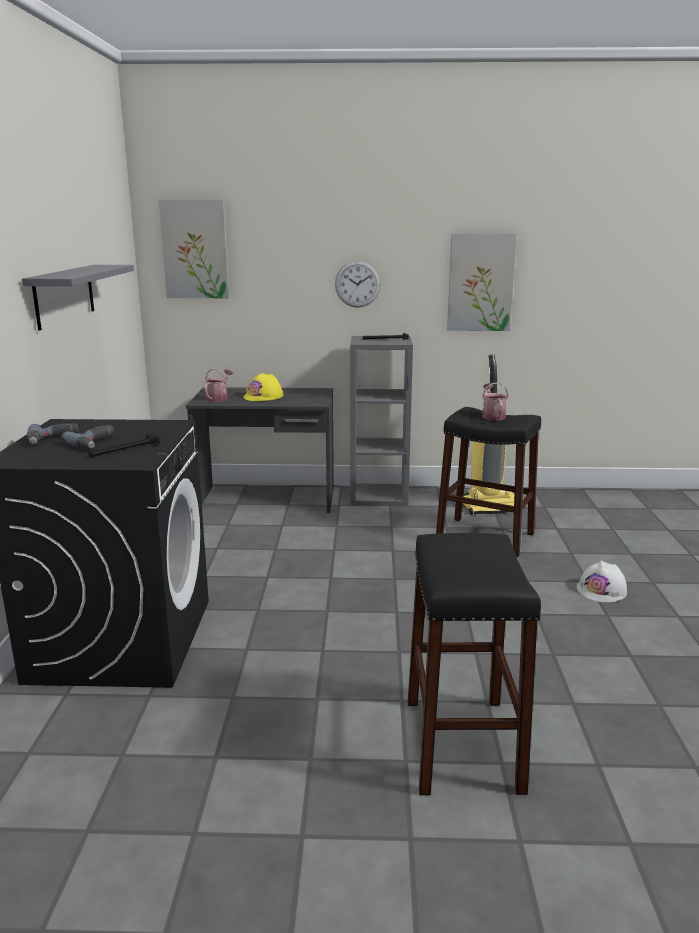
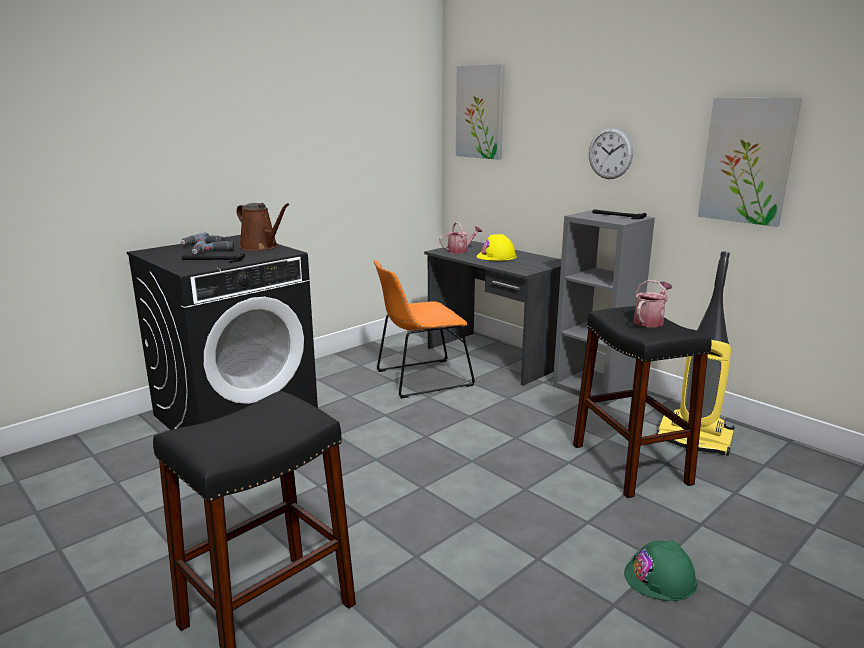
camera: 45 degrees right, 0 degrees up
grey shelf [22,265,134,331] -> none
white hard hat [577,560,627,602] -> green hard hat [624,540,698,601]
none -> brown watering can [236,203,289,251]
none -> orange chair [374,260,475,399]

